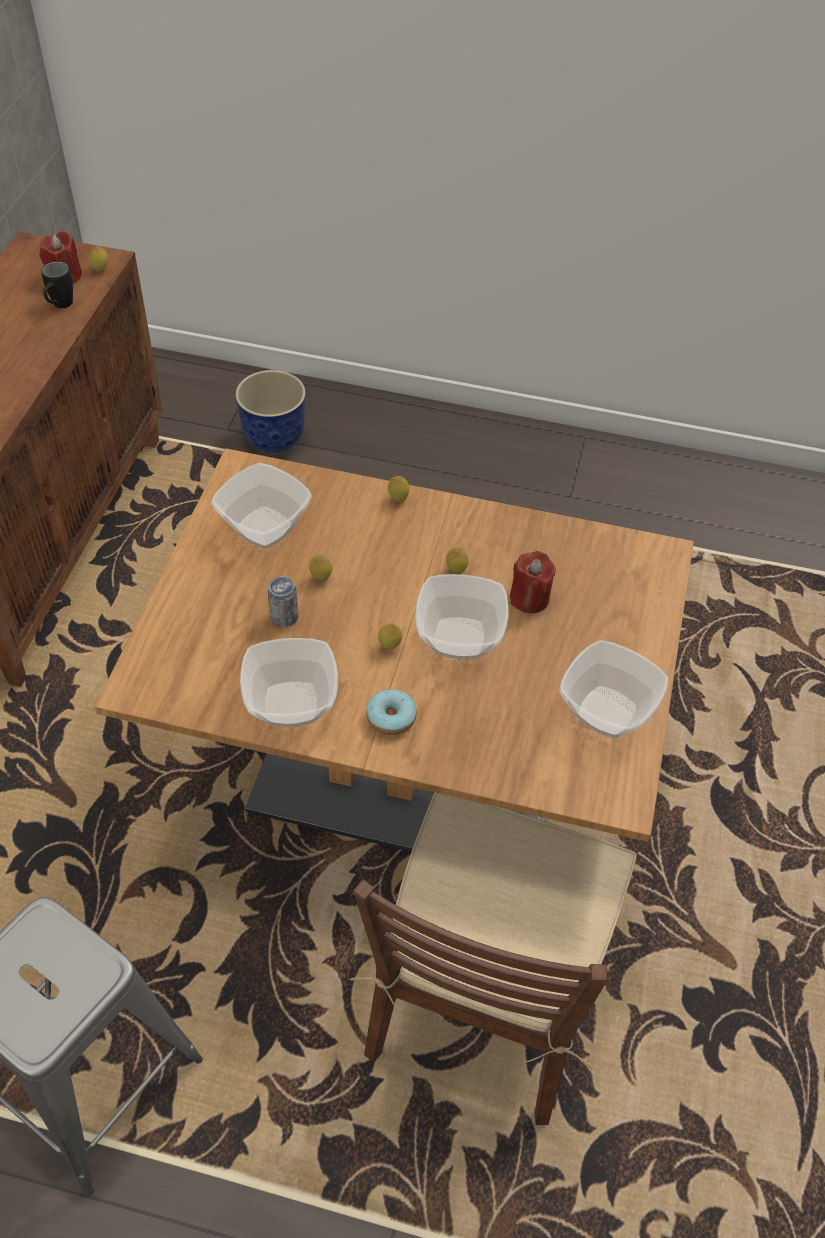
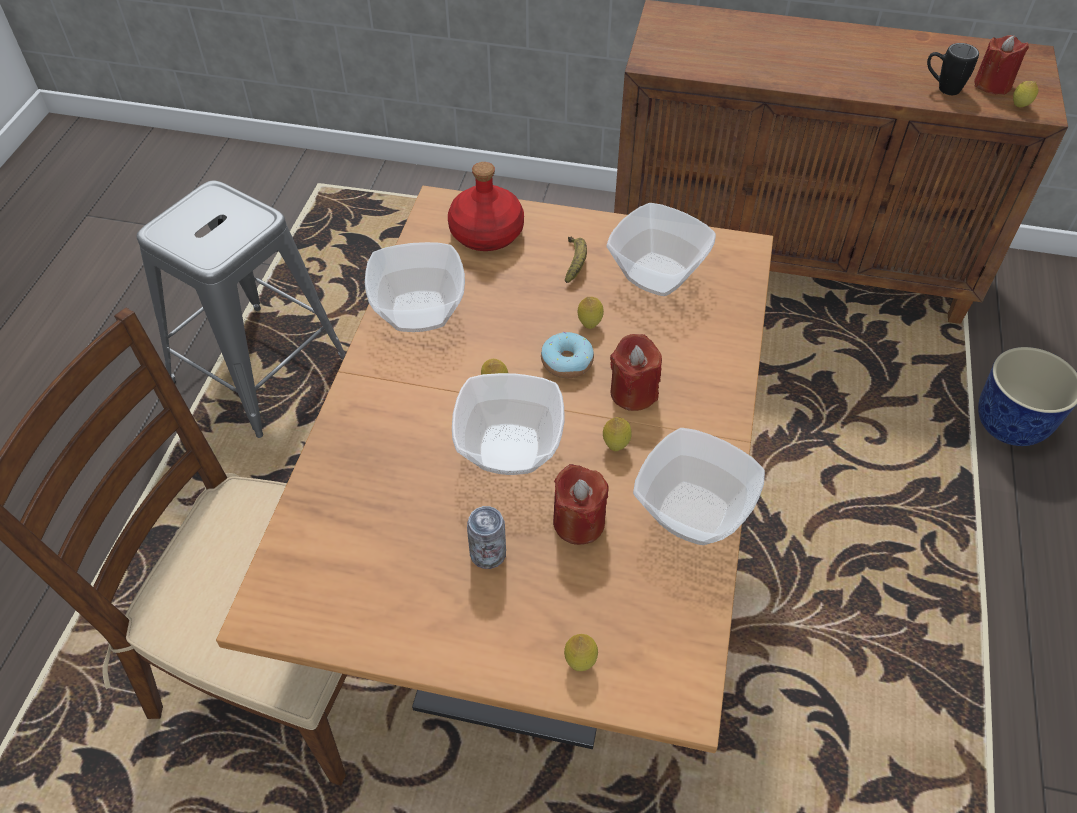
camera: 90 degrees right, 0 degrees up
can [268,576,299,627] -> can moved to [467,506,506,569]
donut [366,689,417,735] -> donut moved to [541,332,594,378]
lemon [388,476,409,502] -> lemon moved to [564,634,598,671]
bowl [559,640,668,738] -> bowl moved to [633,428,765,545]
none -> red bottle [448,162,524,251]
none -> banana [565,236,587,283]
none -> red candle [610,334,662,411]

